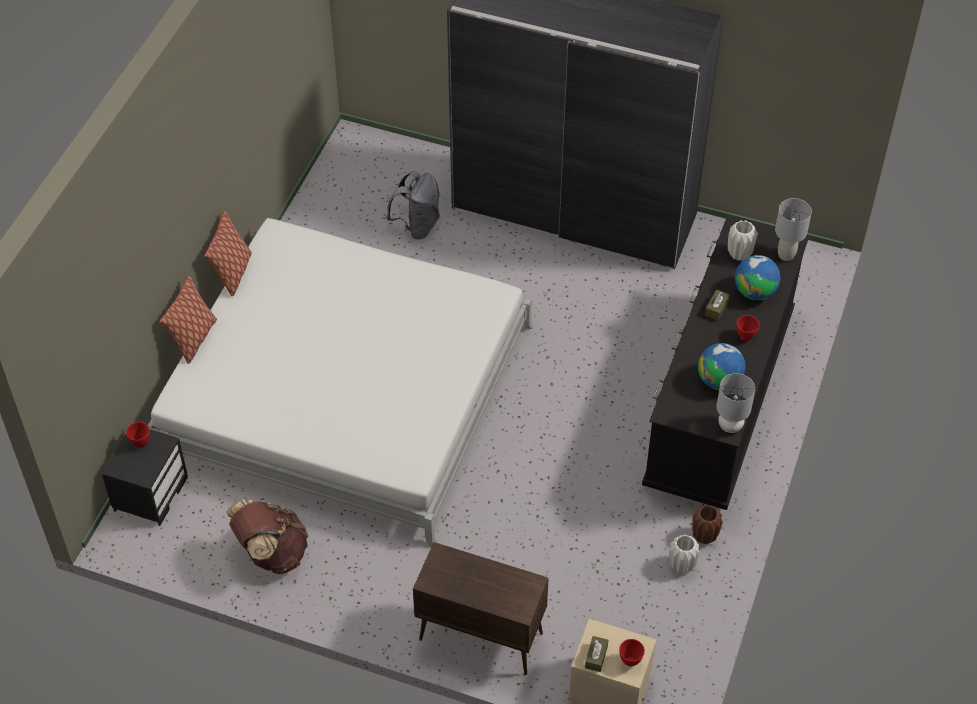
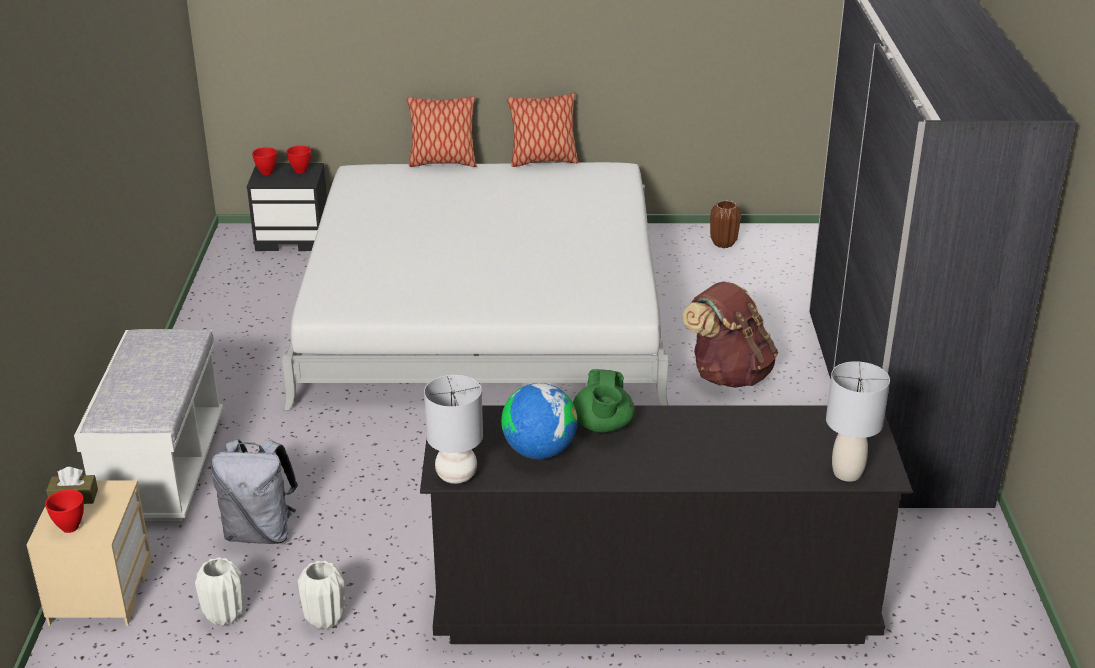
camera: 70 degrees right, 20 degrees down
brown backpack [226,499,308,574] -> brown backpack moved to [682,281,778,388]
grey backpack [386,171,440,239] -> grey backpack moved to [211,439,298,544]
brown cabinet [413,542,549,675] -> white bench [74,329,223,521]
brown vase [692,505,723,544] -> brown vase moved to [710,200,741,248]
brown tissue box [705,290,730,320] -> none
white vase [728,220,758,261] -> white vase moved to [195,557,244,626]
globe [735,255,780,300] -> none
red bowl [736,315,760,341] -> red bowl moved to [252,147,277,175]
none -> green teapot [573,369,635,433]

